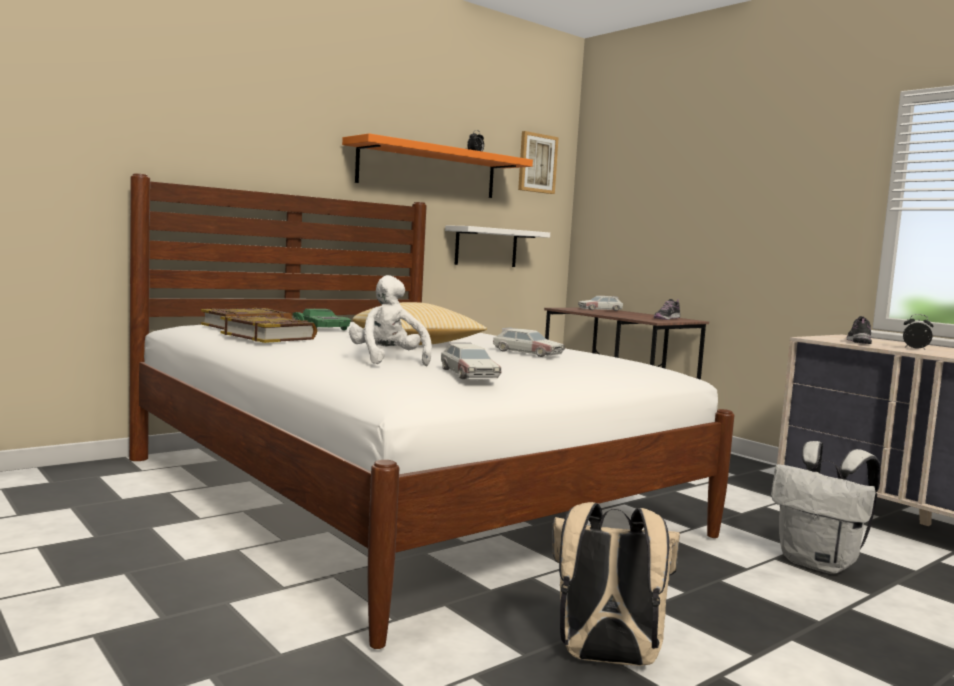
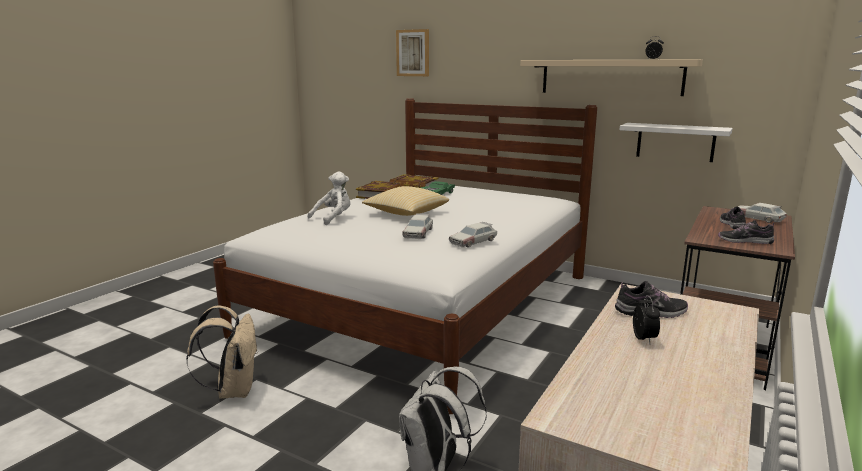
camera: 70 degrees right, 10 degrees up
orange shelf [342,133,533,198] -> beige shelf [520,60,703,96]
toy car [441,342,502,379] -> toy car moved to [449,222,497,248]
picture [518,131,559,194] -> picture moved to [396,29,429,76]
none -> shoe [720,207,746,229]

